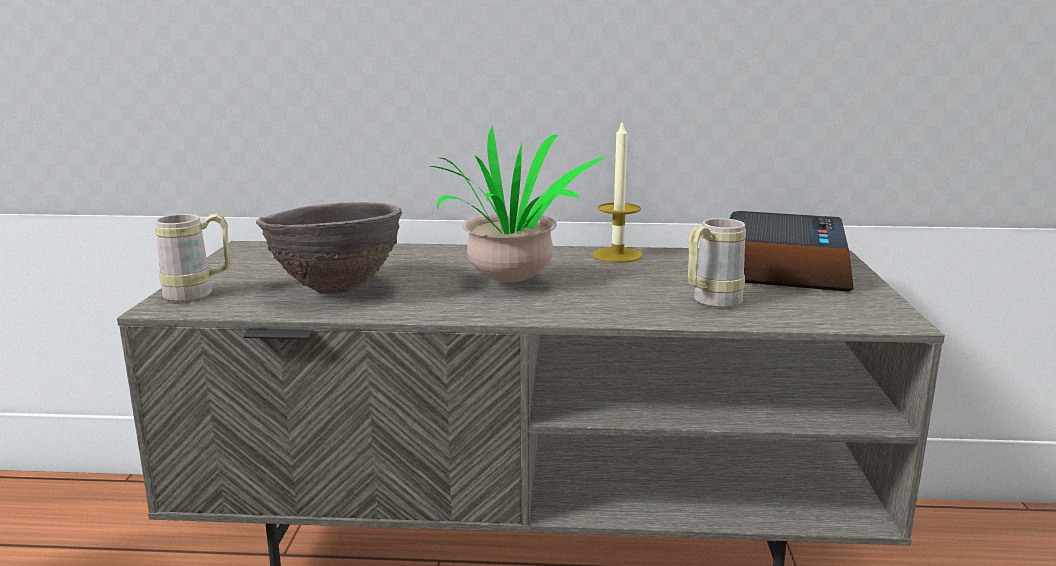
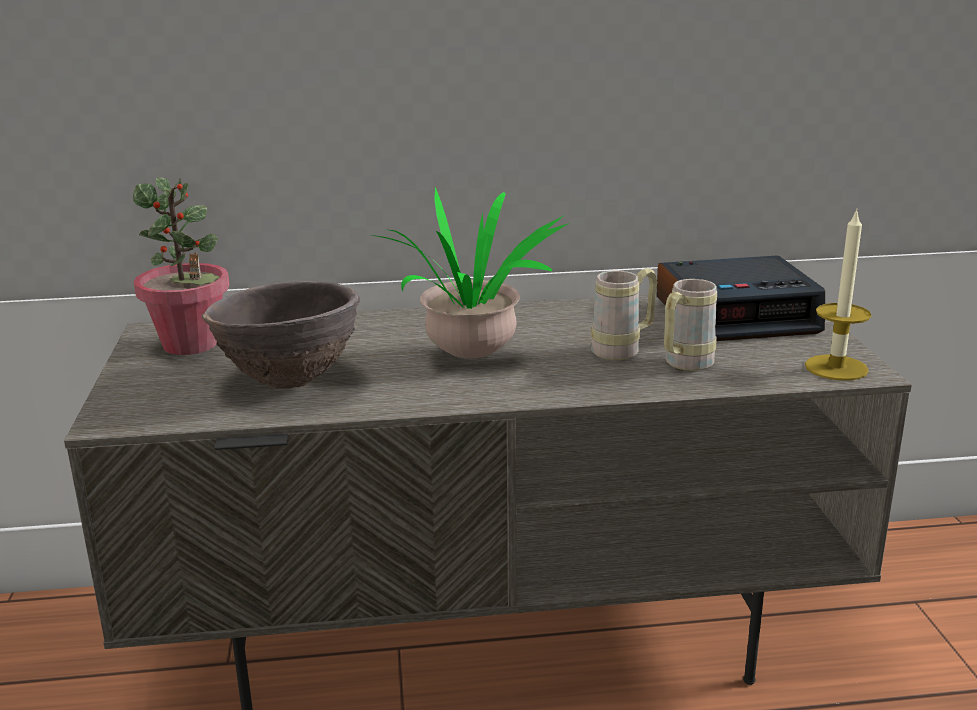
camera: 10 degrees left, 5 degrees up
beige mug [155,213,230,302] -> beige mug moved to [591,268,657,360]
candle [593,120,643,263] -> candle moved to [805,208,871,381]
alarm clock [730,211,854,292] -> alarm clock turned 75 degrees clockwise [656,256,825,341]
none -> potted plant [133,177,230,355]

